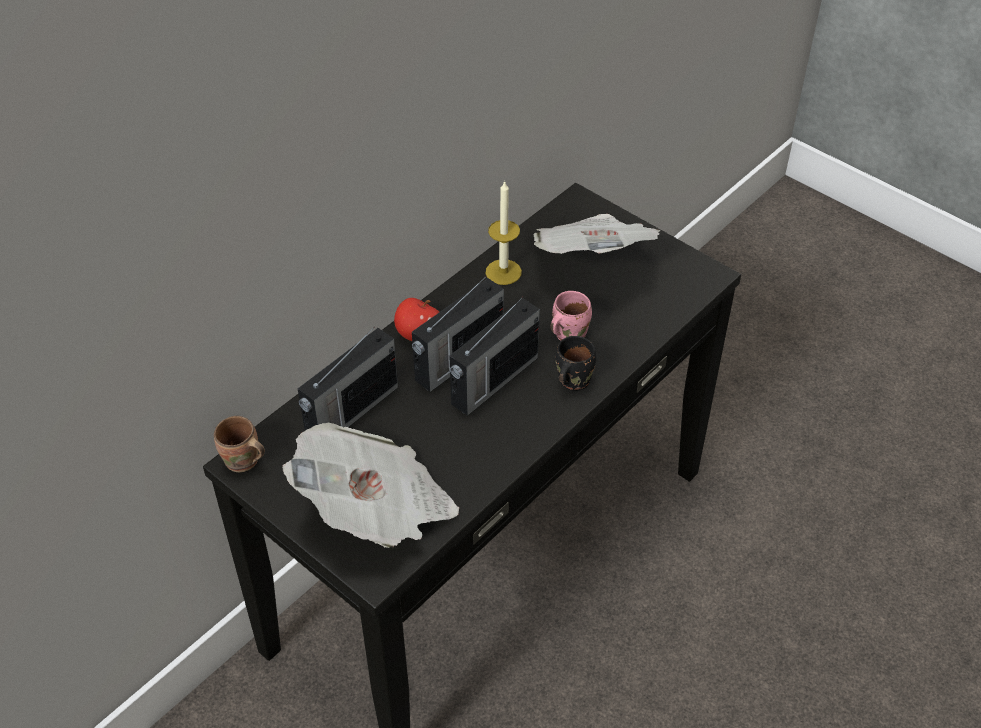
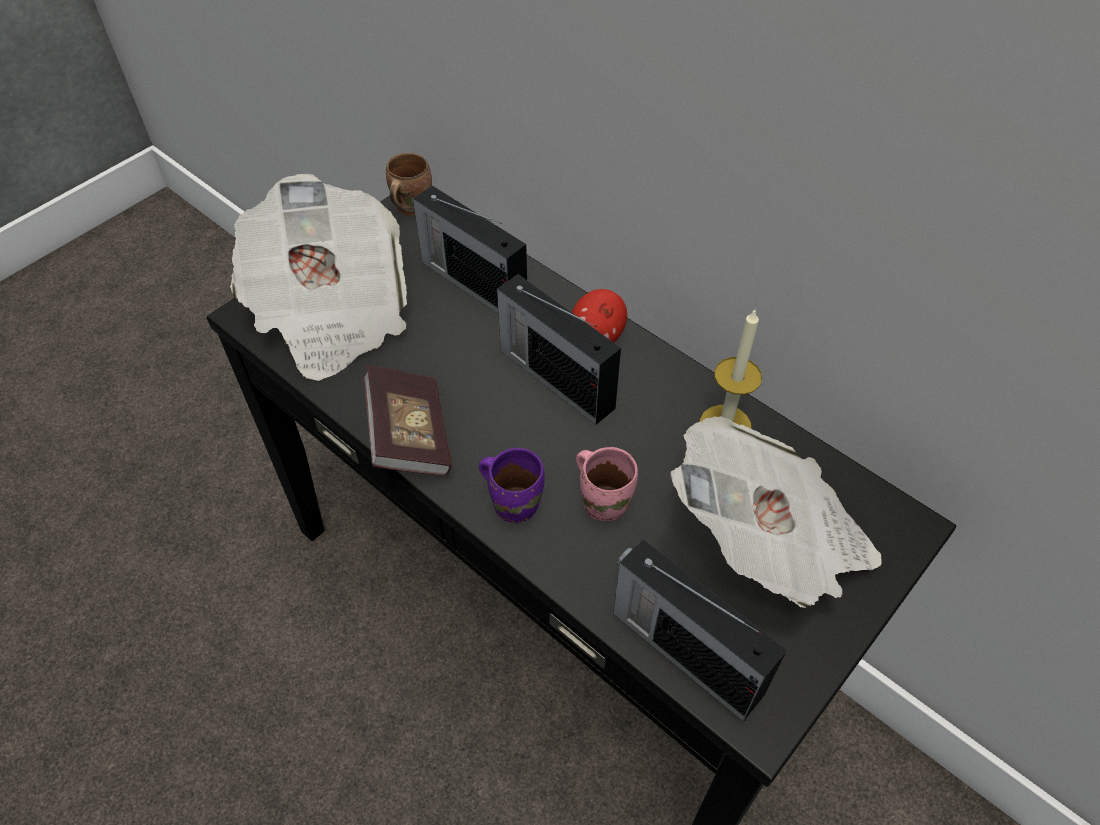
camera: 90 degrees right, 5 degrees up
radio [449,297,540,416] -> radio moved to [613,539,787,722]
black mug [555,336,596,391] -> purple mug [479,448,544,523]
none -> book [363,365,452,476]

